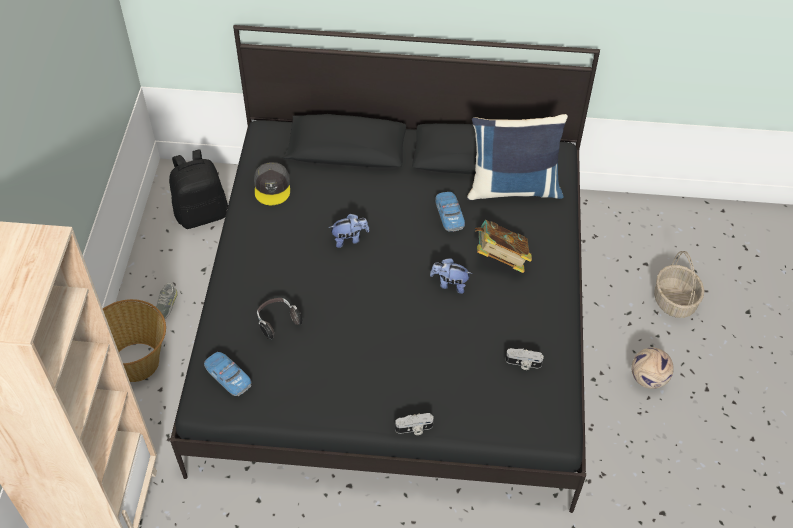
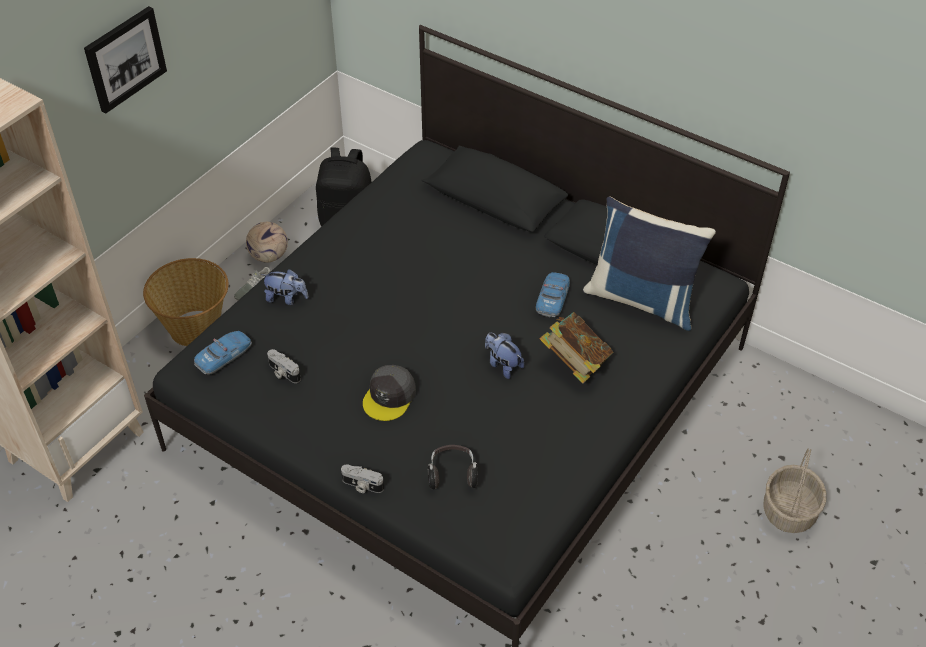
camera: 30 degrees right, 5 degrees down
toy car [204,352,252,396] -> toy car turned 60 degrees clockwise [194,331,252,374]
grey cap [254,162,290,205] -> grey cap moved to [363,365,416,421]
headphones [257,298,303,339] -> headphones moved to [427,445,478,490]
plush toy [329,214,369,248] -> plush toy moved to [261,269,308,305]
camera [505,348,544,370] -> camera moved to [267,349,301,383]
football [632,347,674,389] -> football moved to [246,222,288,263]
none -> picture [84,6,167,113]

